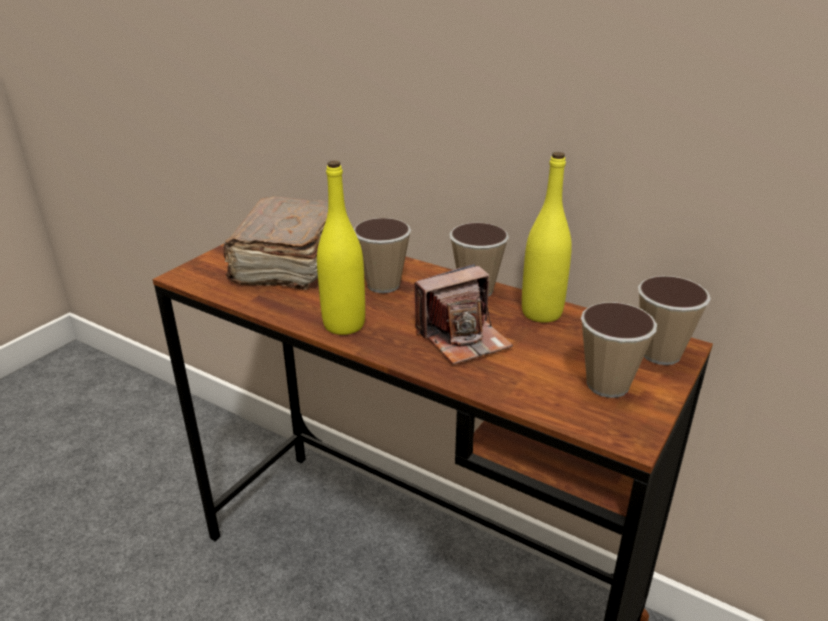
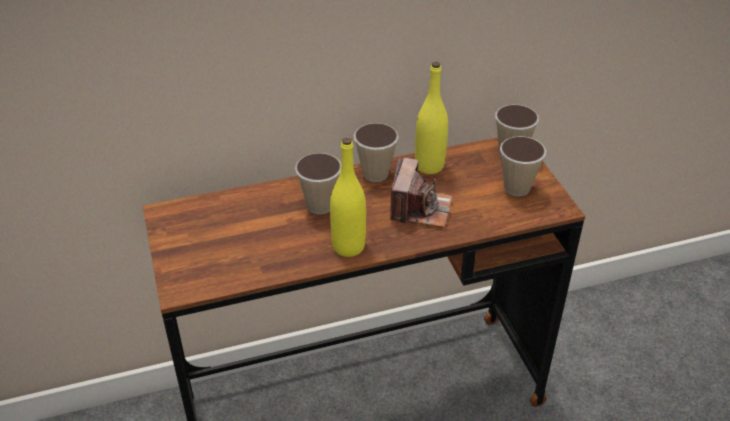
camera: 50 degrees left, 10 degrees up
brown book [223,196,328,290] -> none

